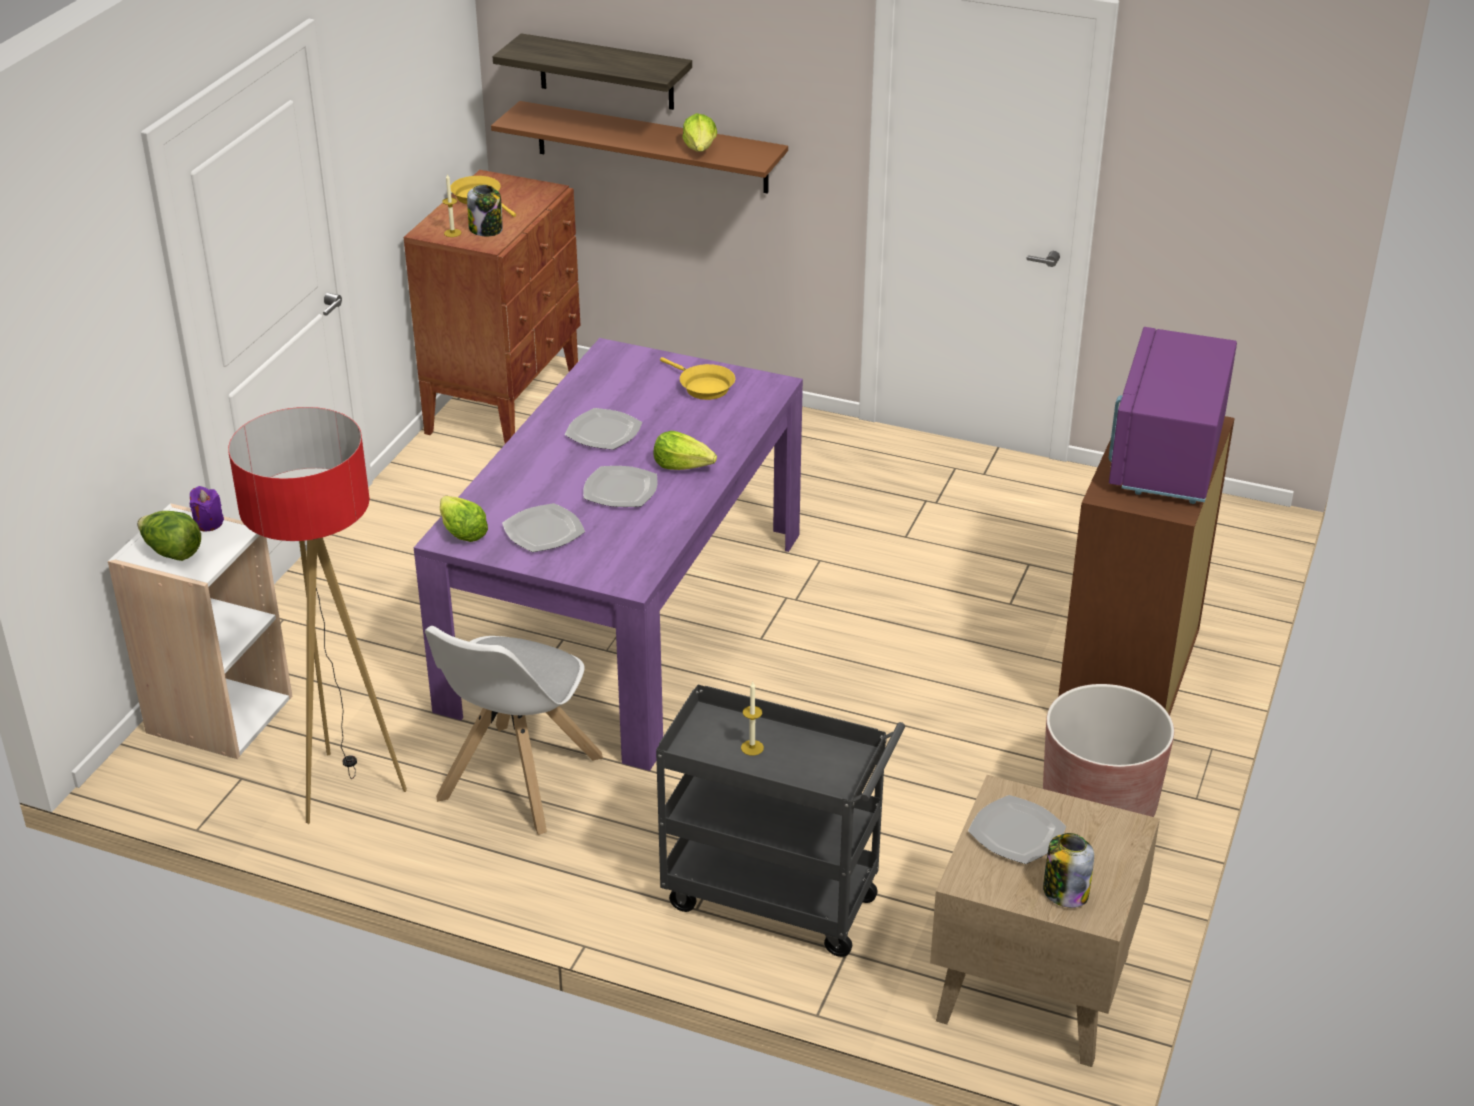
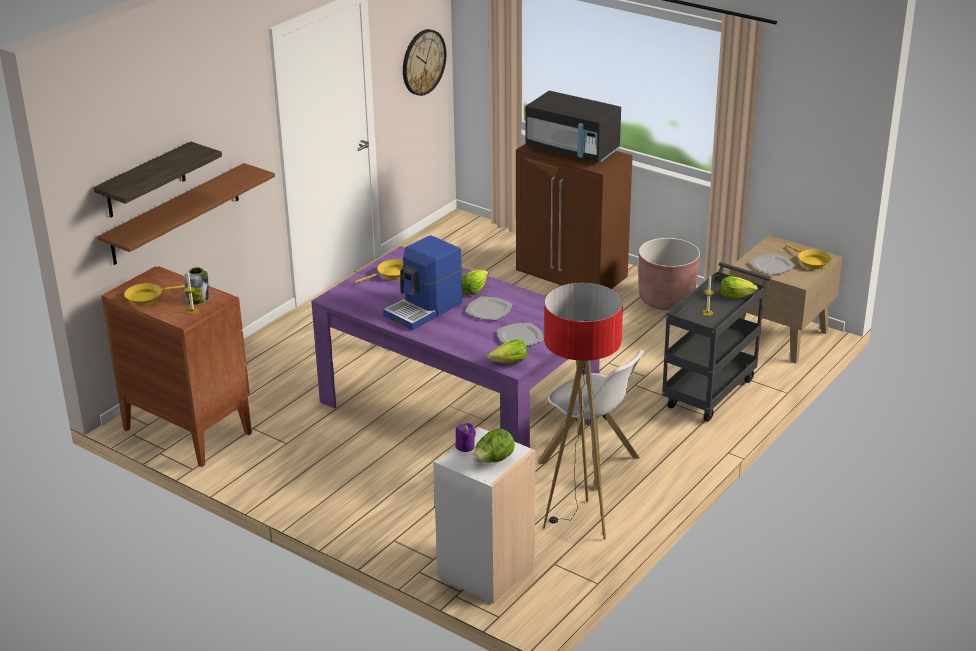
camera: 75 degrees left, 5 degrees down
plate [565,408,642,450] -> coffee machine [383,235,462,330]
lettuce [682,113,717,152] -> lettuce moved to [720,276,759,298]
jar [1043,833,1094,908] -> yellow frying pan [786,244,832,269]
purple microwave [1109,327,1237,504] -> black microwave [525,91,621,163]
none -> wall clock [403,29,447,96]

